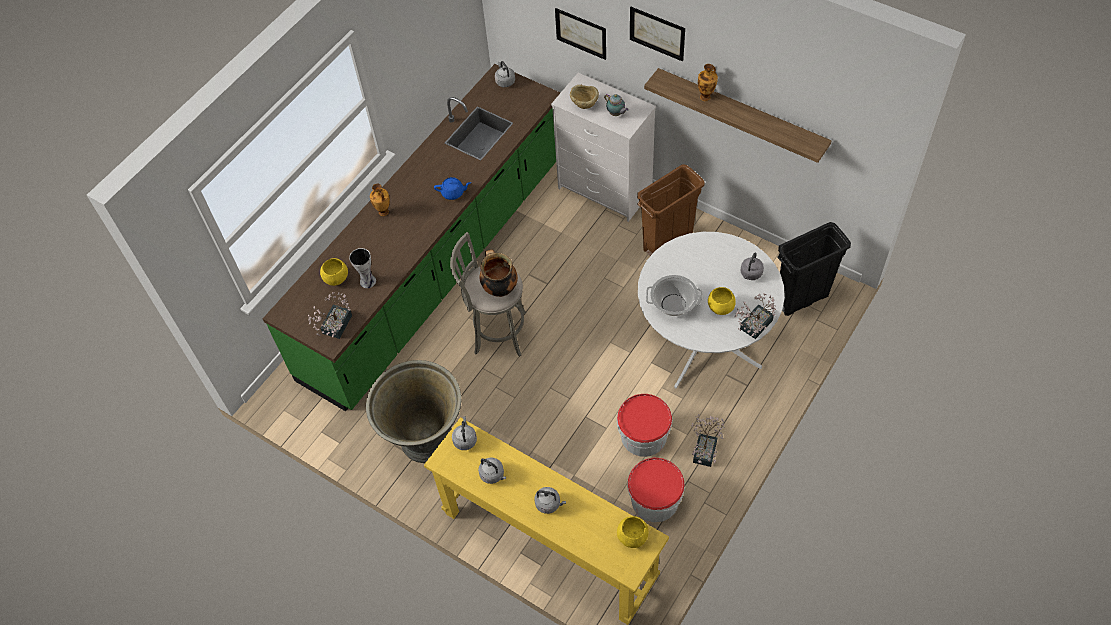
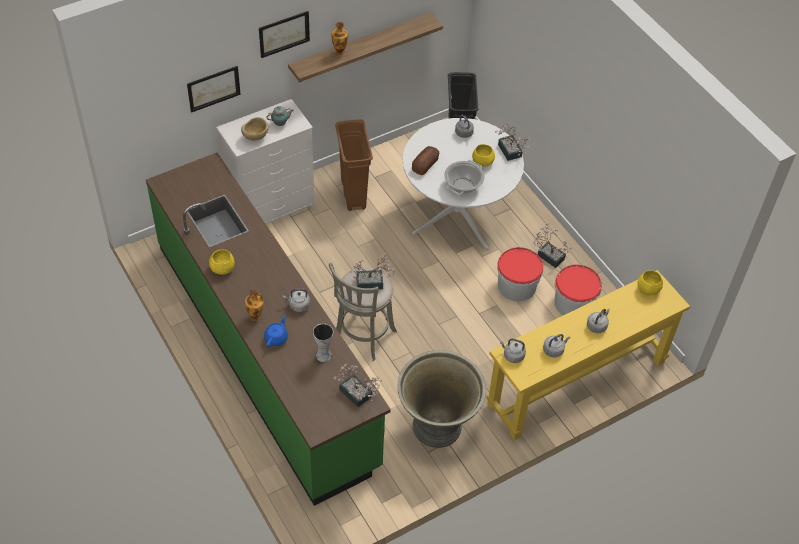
camera: 70 degrees left, 5 degrees down
yellow bowl [320,258,348,286] -> yellow bowl moved to [209,249,235,275]
blue teapot [434,177,471,200] -> blue teapot moved to [264,316,288,347]
cooking pot [479,249,518,297] -> potted plant [349,253,395,289]
grey kettle [495,61,515,87] -> grey kettle moved to [282,288,310,312]
none -> bread [412,146,439,175]

